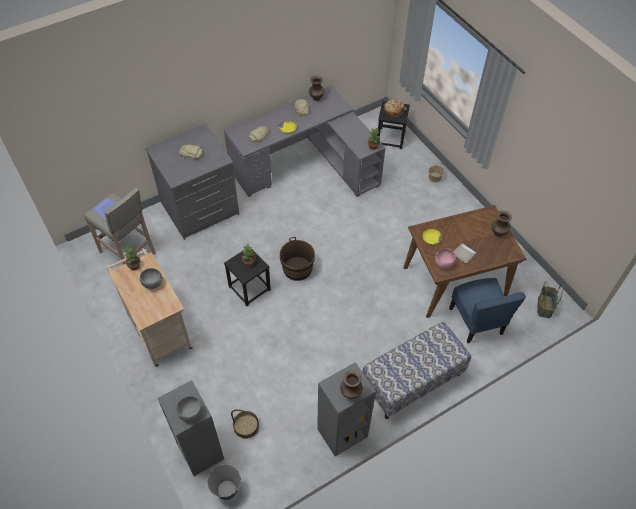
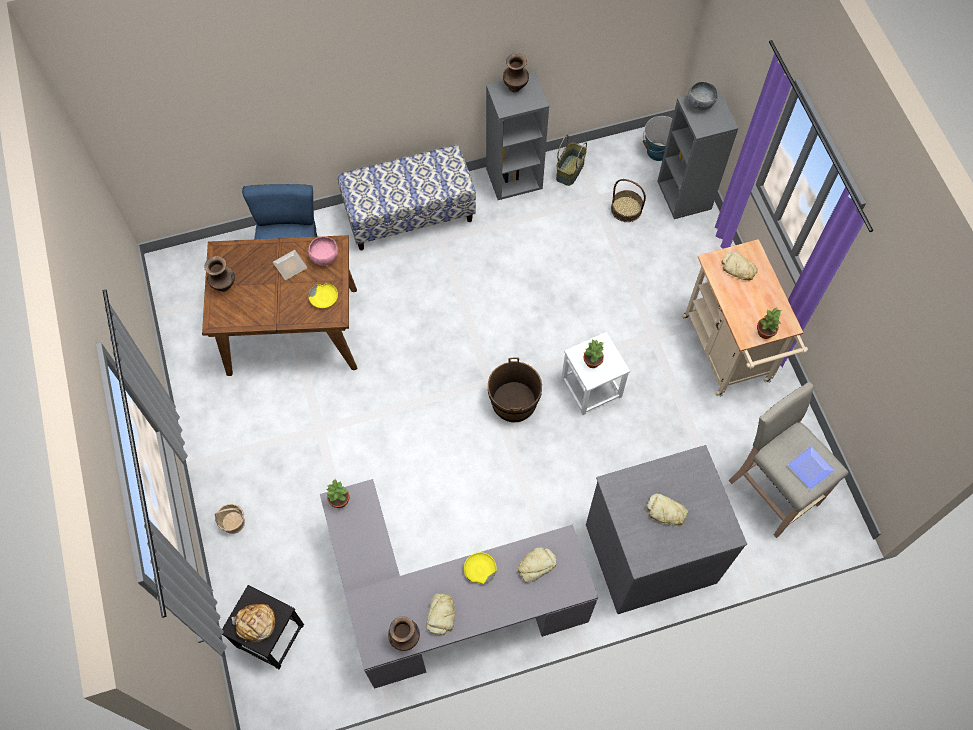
camera: 165 degrees left, 10 degrees up
grey bowl [140,268,163,289] -> none
black stool [224,246,271,306] -> white stool [562,332,630,415]
basket [537,281,563,318] -> basket moved to [556,135,587,186]
none -> bread [722,252,758,280]

